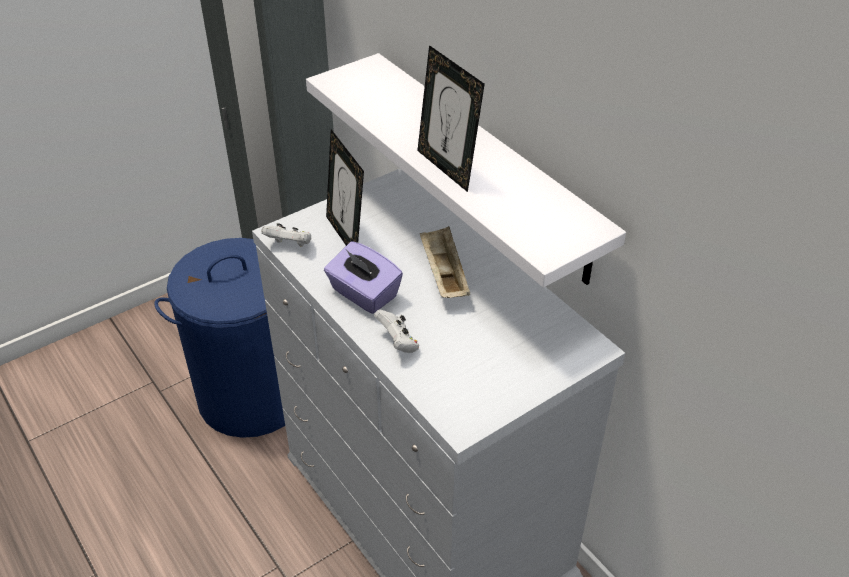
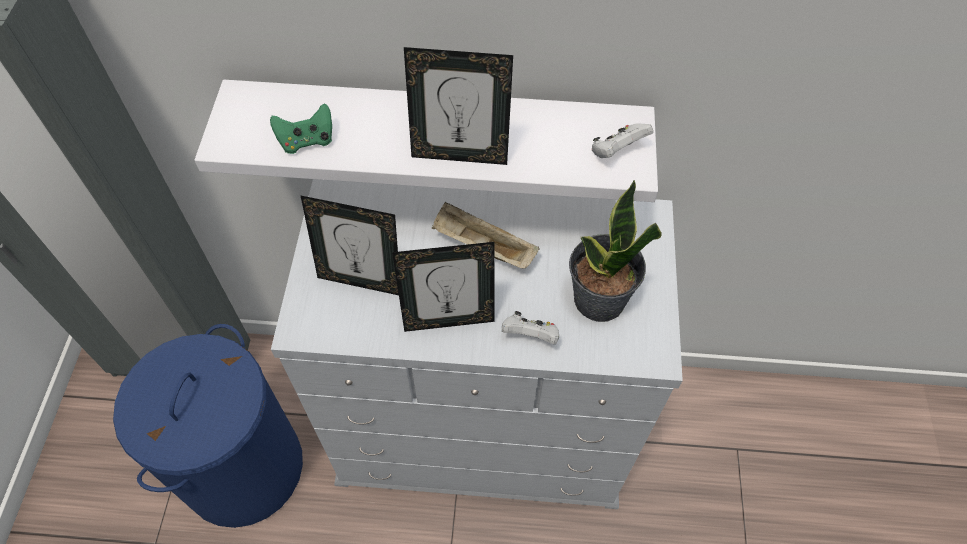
camera: 50 degrees left, 15 degrees up
white game controller [262,223,312,247] -> white game controller moved to [592,123,653,158]
purple tissue box [324,242,403,314] -> picture frame [392,242,495,332]
none -> green game controller [270,103,332,154]
none -> potted plant [569,180,662,322]

